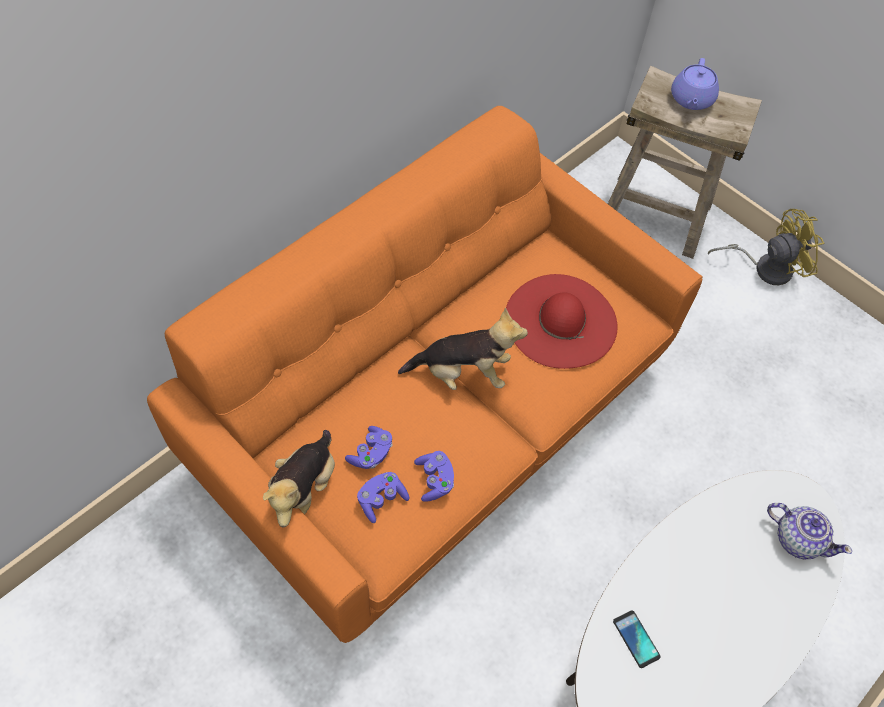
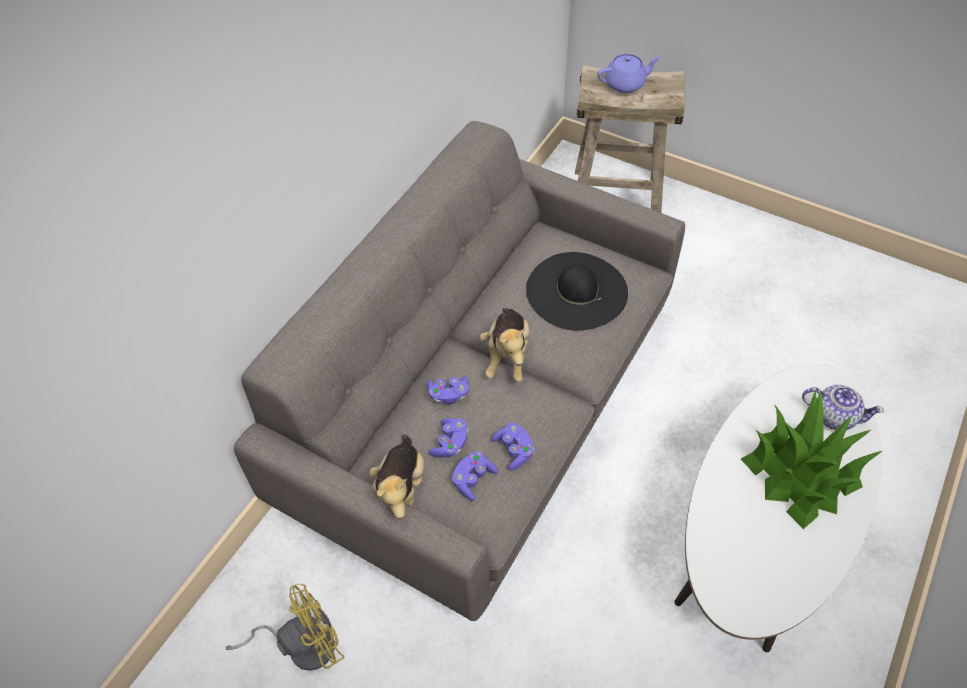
camera: 10 degrees left, 5 degrees down
orange sofa [147,106,702,643] -> grey sofa [234,121,685,621]
plush toy [398,308,528,390] -> plush toy turned 105 degrees clockwise [480,308,529,383]
red hat [506,274,618,369] -> black hat [526,252,628,331]
phone [613,610,661,668] -> none
purple teapot [671,58,719,110] -> purple teapot turned 105 degrees counterclockwise [597,54,661,93]
yellow fan [708,209,824,285] -> yellow fan moved to [226,584,345,671]
none -> purple game controller [427,376,469,404]
none -> potted plant [741,389,882,529]

